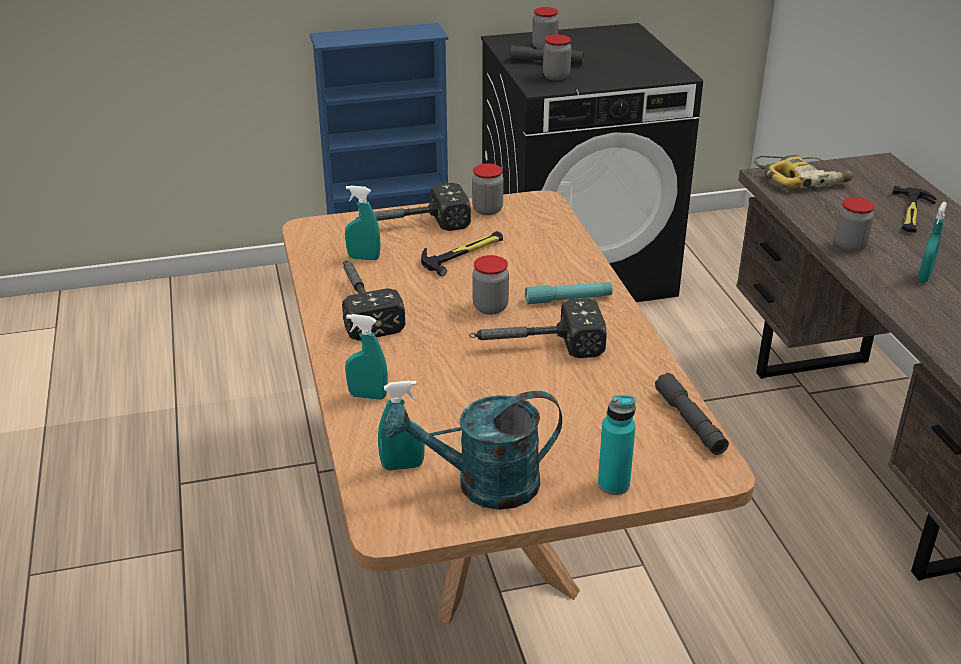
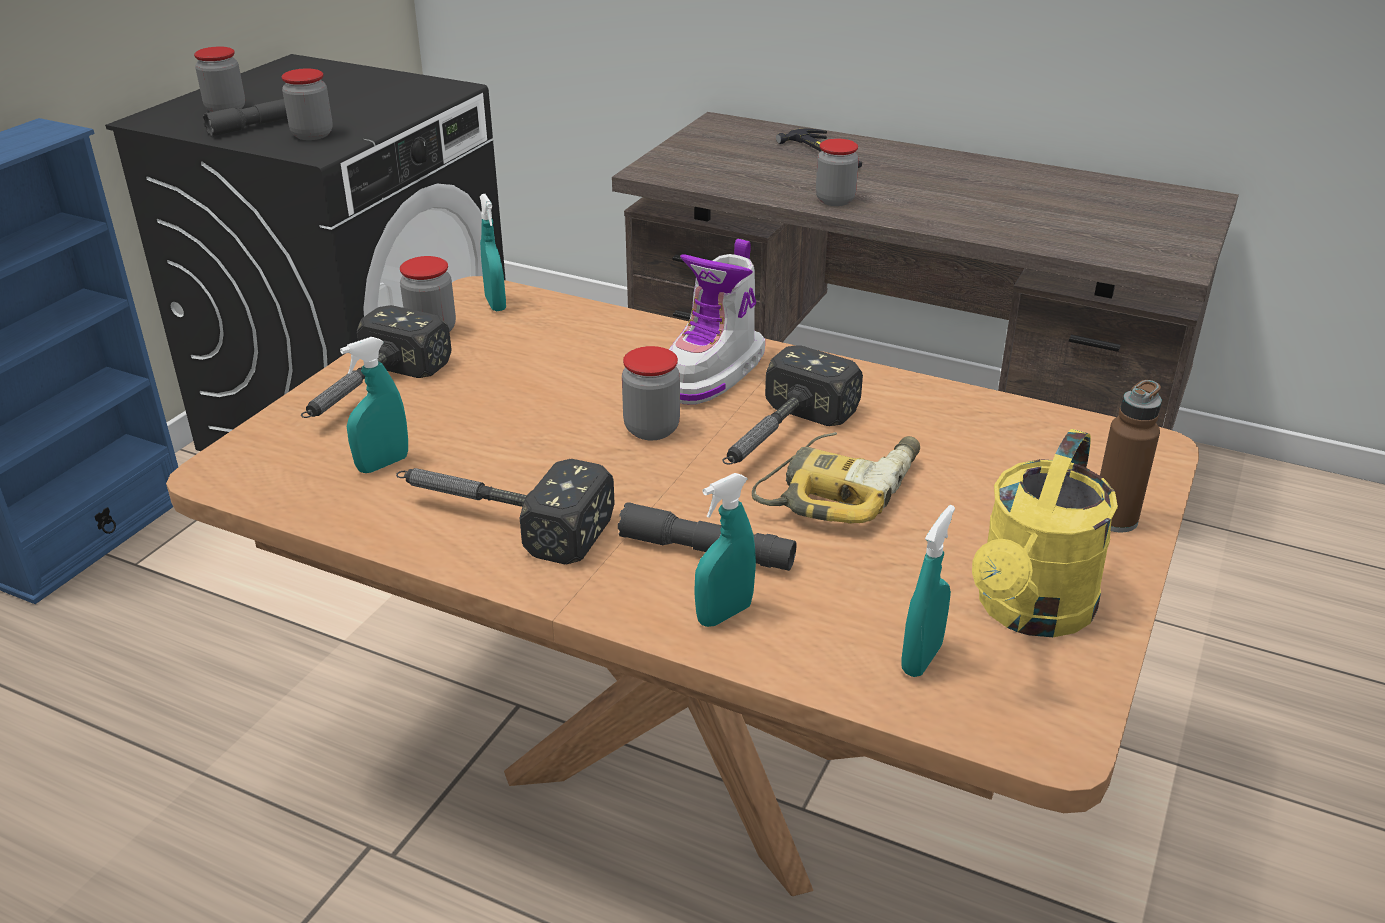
camera: 50 degrees left, 0 degrees up
turquoise watering can [383,391,562,510] -> yellow watering can [972,429,1118,637]
hammer [421,231,503,276] -> none
turquoise flashlight [525,282,613,304] -> boot [669,239,765,405]
turquoise bottle [598,395,636,495] -> brown bottle [1100,380,1162,533]
grey flashlight [655,373,729,455] -> grey flashlight moved to [618,502,796,571]
power drill [754,155,854,189] -> power drill moved to [752,432,920,524]
turquoise spray bottle [918,202,947,282] -> turquoise spray bottle moved to [480,194,506,311]

